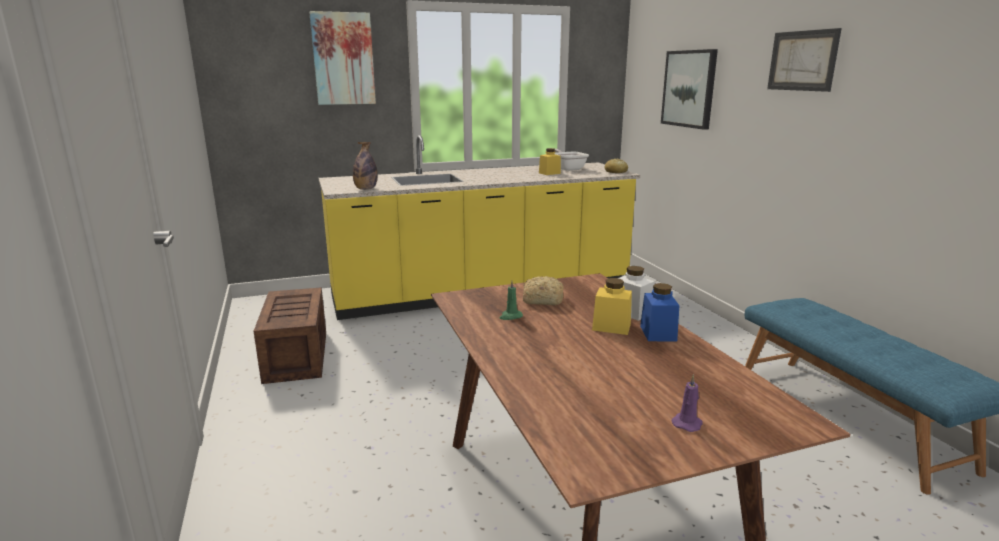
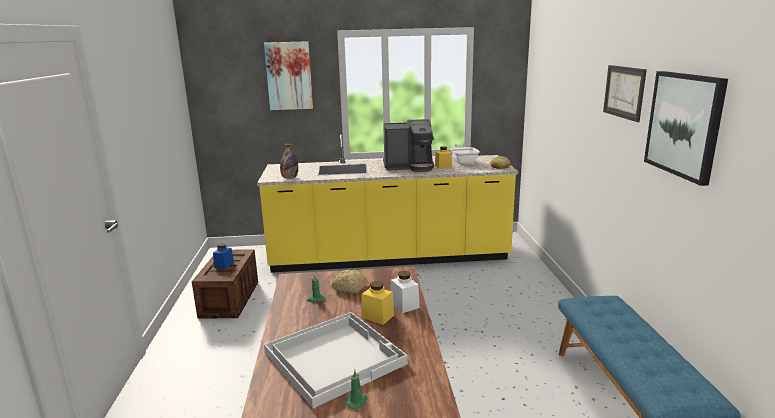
camera: 15 degrees right, 0 degrees up
blue jar [640,283,679,341] -> blue jar moved to [213,243,234,269]
picture [661,49,718,130] -> picture moved to [644,71,728,186]
purple candle [672,374,703,432] -> green candle [345,370,368,409]
none -> white tray [264,312,408,408]
none -> coffee machine [383,119,434,172]

